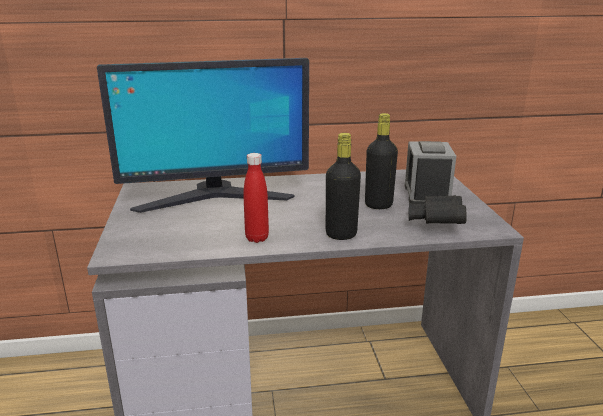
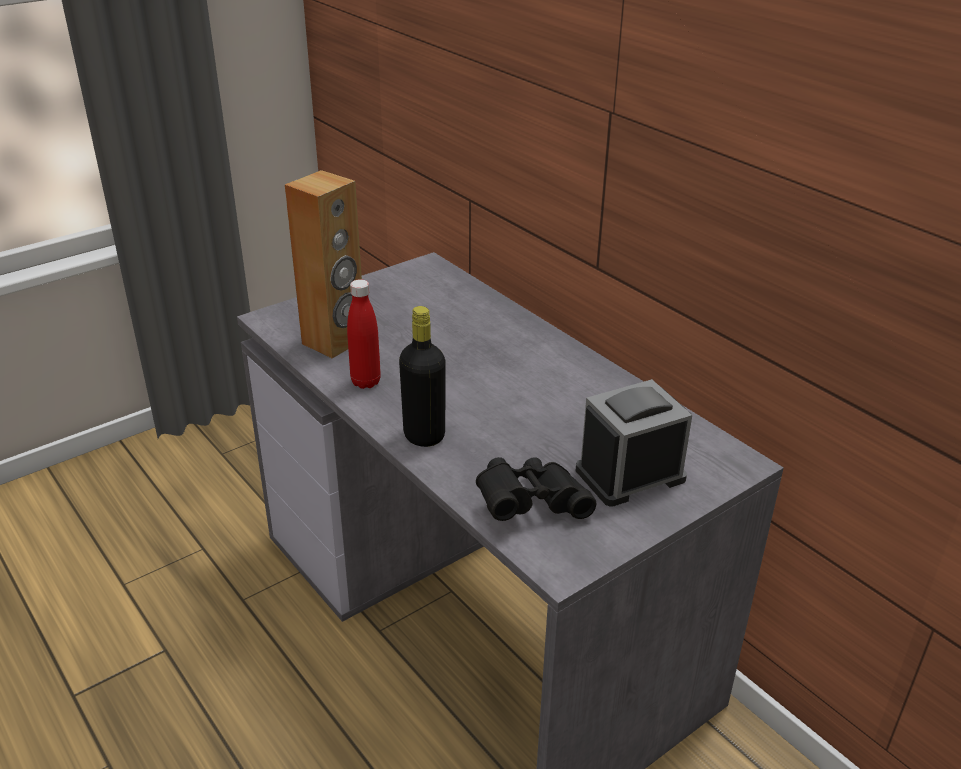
camera: 60 degrees right, 10 degrees up
monitor [97,58,309,213] -> none
black bottle [365,113,398,209] -> none
none -> brown speaker [285,170,362,358]

